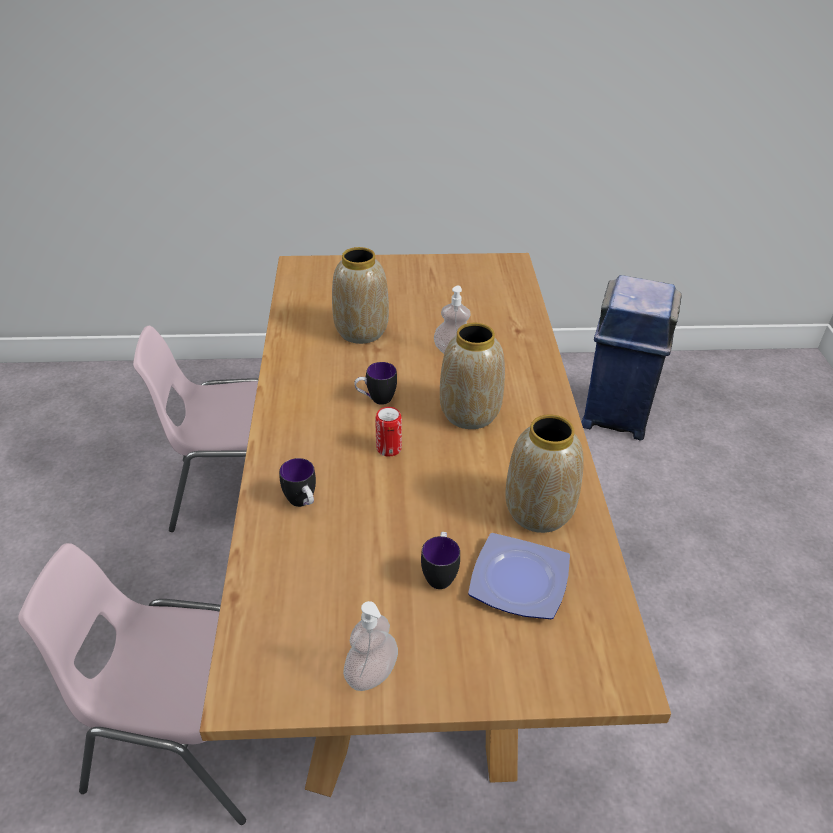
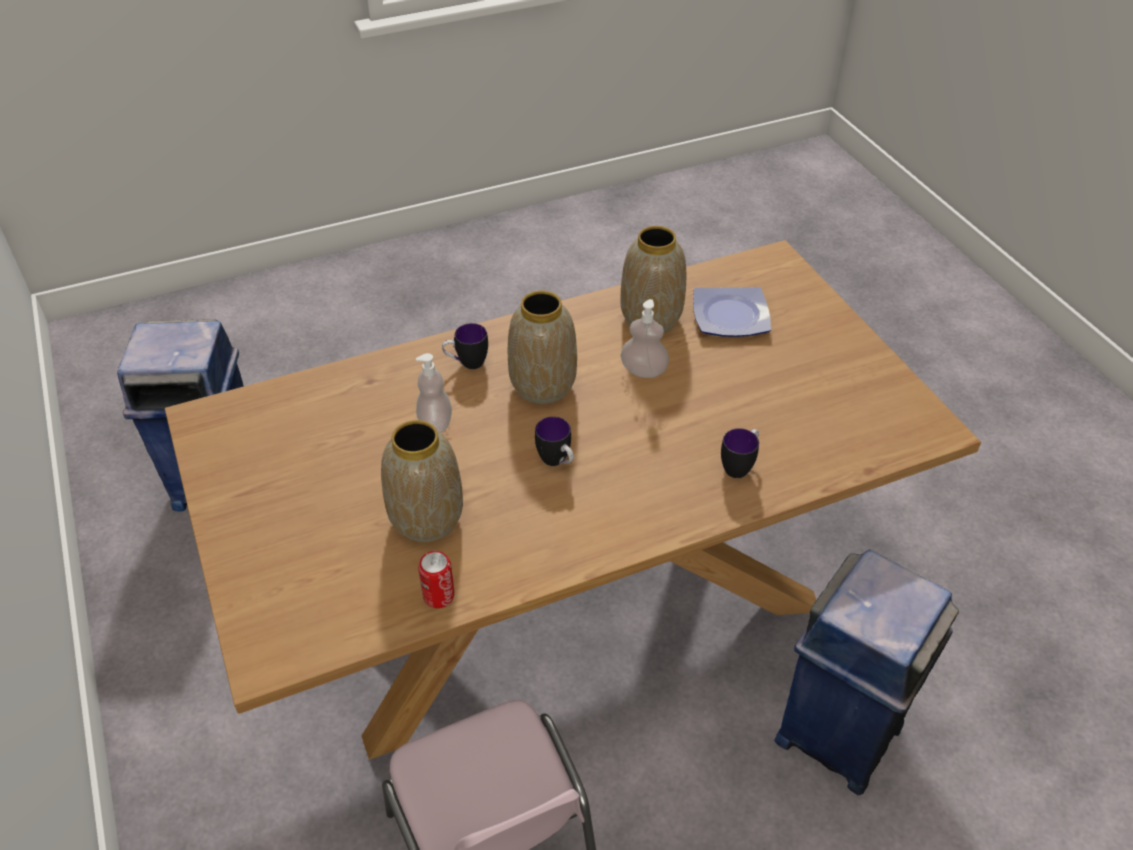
camera: 110 degrees left, 5 degrees up
pink chair [18,543,246,825] -> blue trash can [774,549,959,795]
soap dispenser [343,601,398,691] -> soap dispenser moved to [620,299,669,378]
can [375,407,402,456] -> can moved to [418,551,455,608]
mug [421,532,460,589] -> mug moved to [442,323,488,369]

